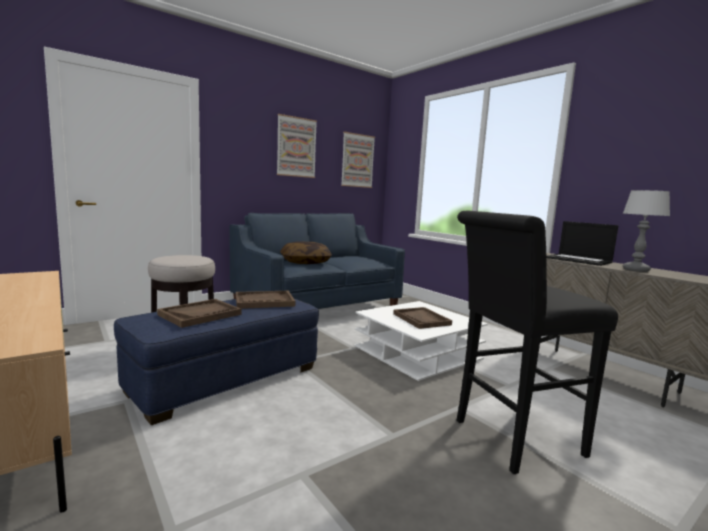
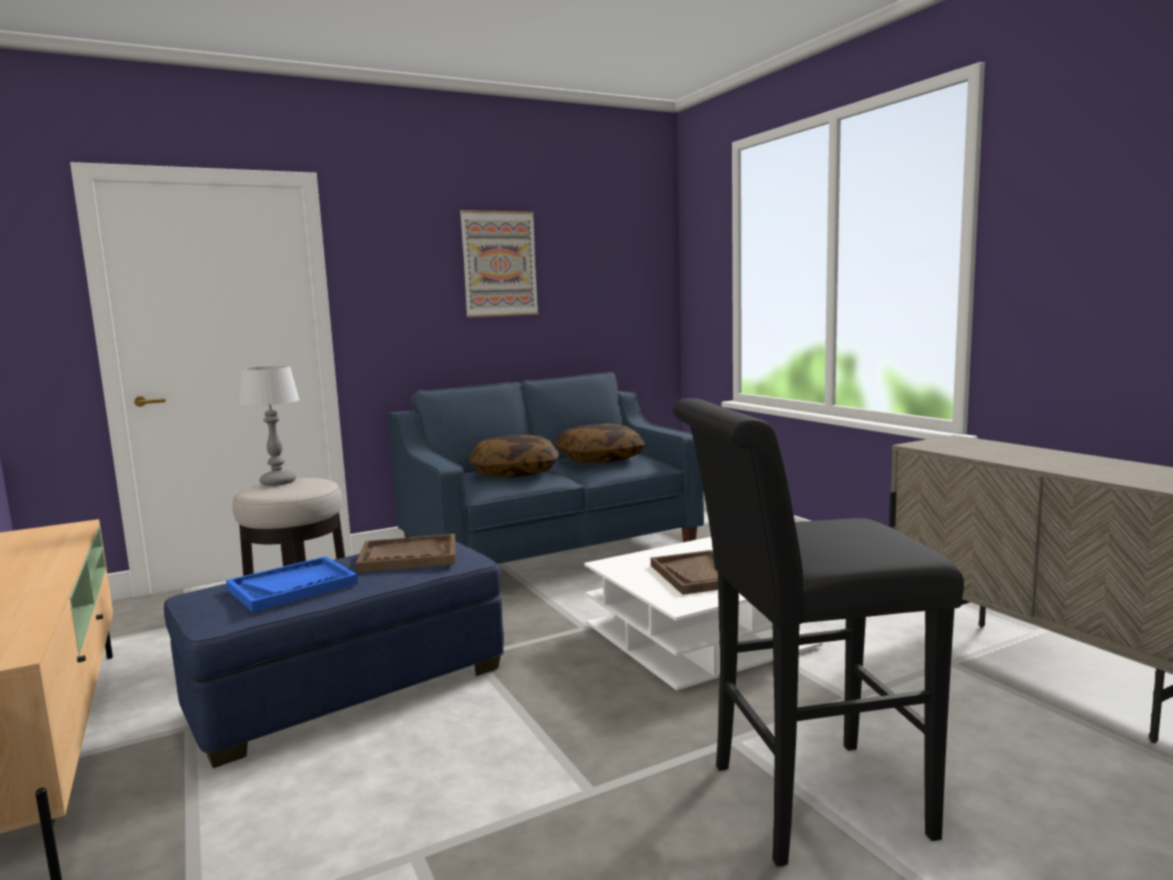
camera: 10 degrees right, 0 degrees up
brown tray [157,299,242,328] -> blue tray [226,556,358,612]
picture [341,132,375,188] -> none
laptop [546,221,618,266] -> none
table lamp [623,190,670,272] -> table lamp moved to [239,366,300,486]
none -> pillow [554,423,645,463]

